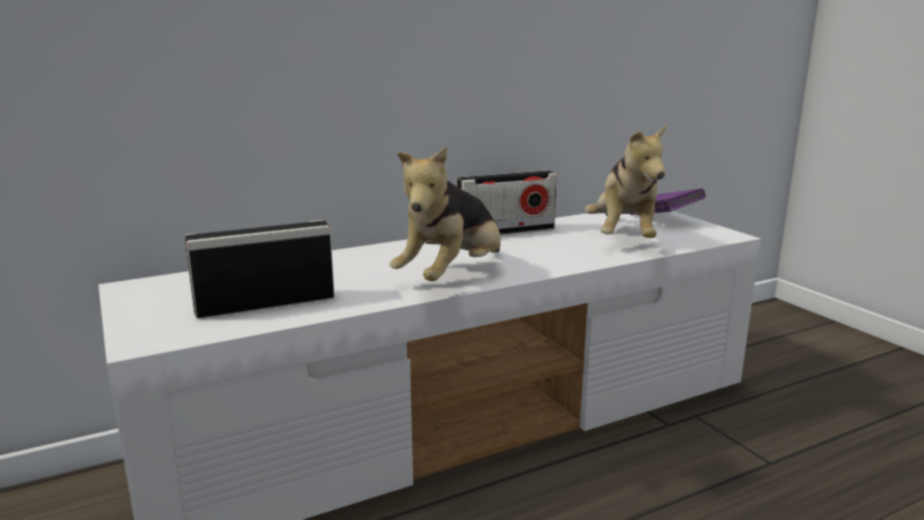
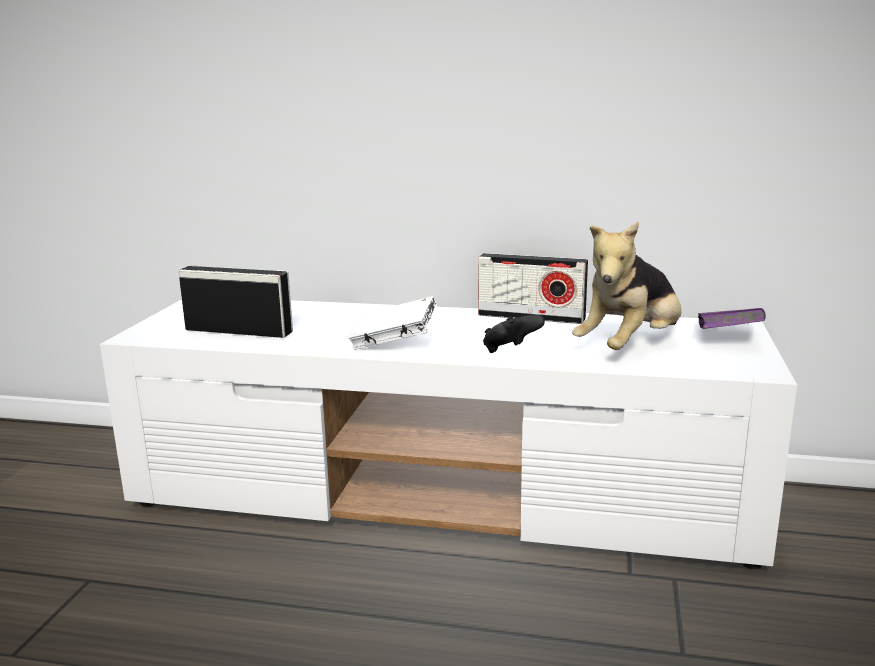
camera: 40 degrees right, 0 degrees up
plush toy [390,146,501,281] -> white book [348,296,437,350]
none -> black game controller [483,314,545,353]

